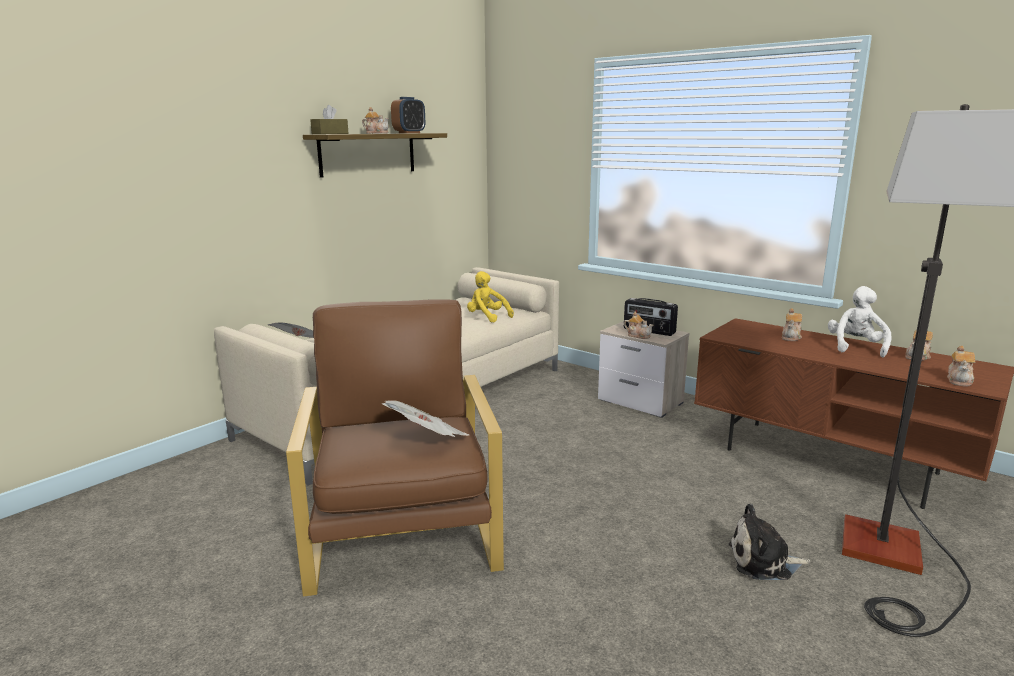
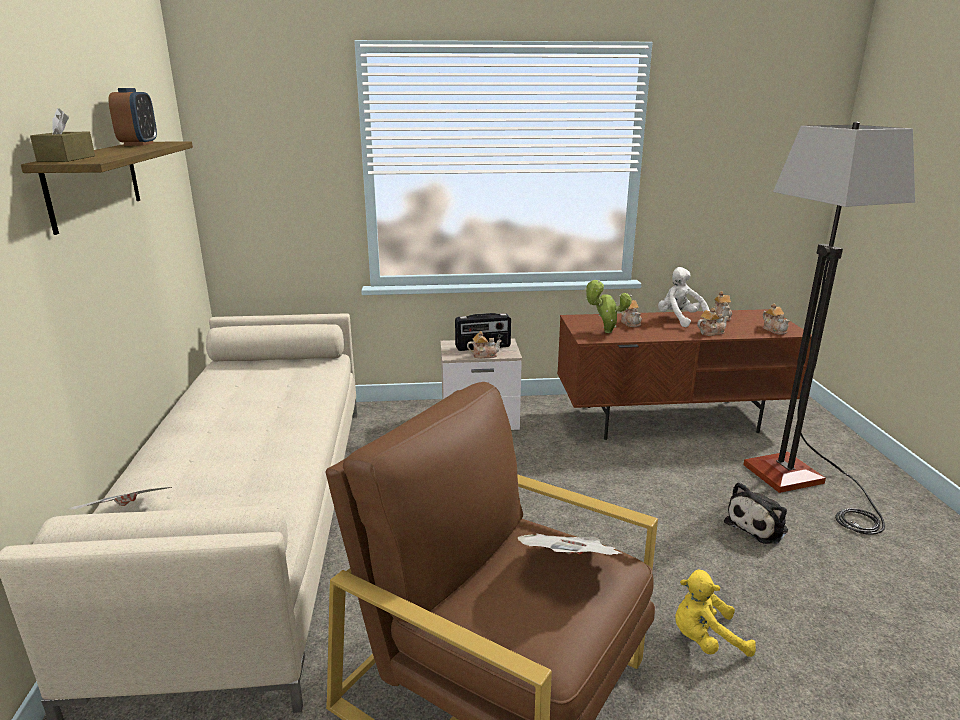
camera: 45 degrees left, 5 degrees up
teapot [362,107,389,134] -> teapot moved to [697,308,729,336]
yellow plush toy [467,271,514,323] -> yellow plush toy moved to [675,569,756,657]
none -> potted plant [585,280,632,333]

